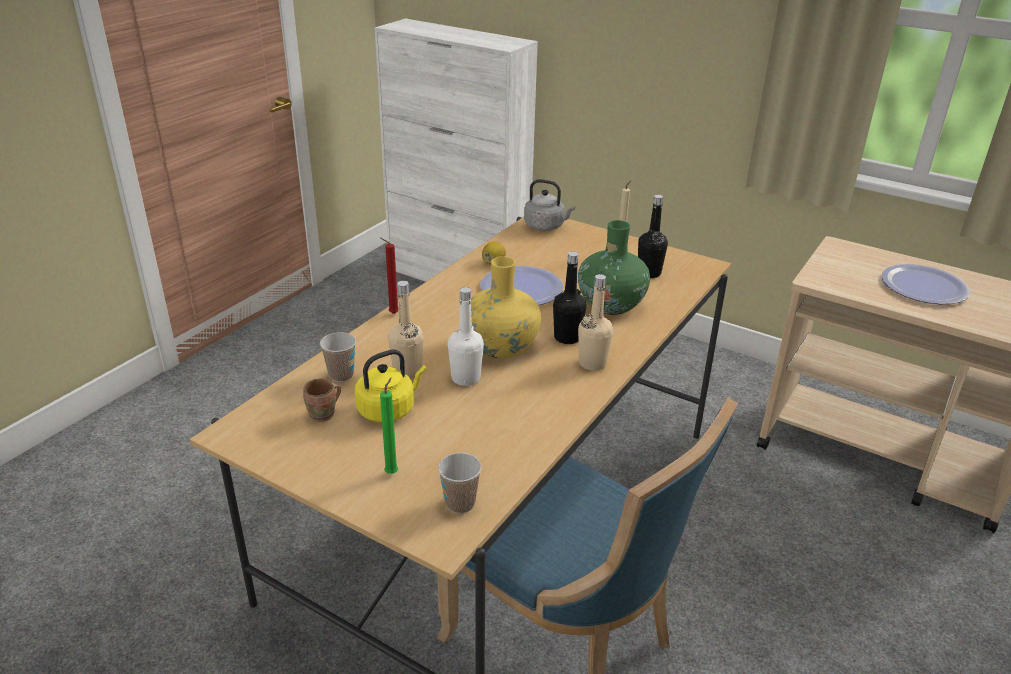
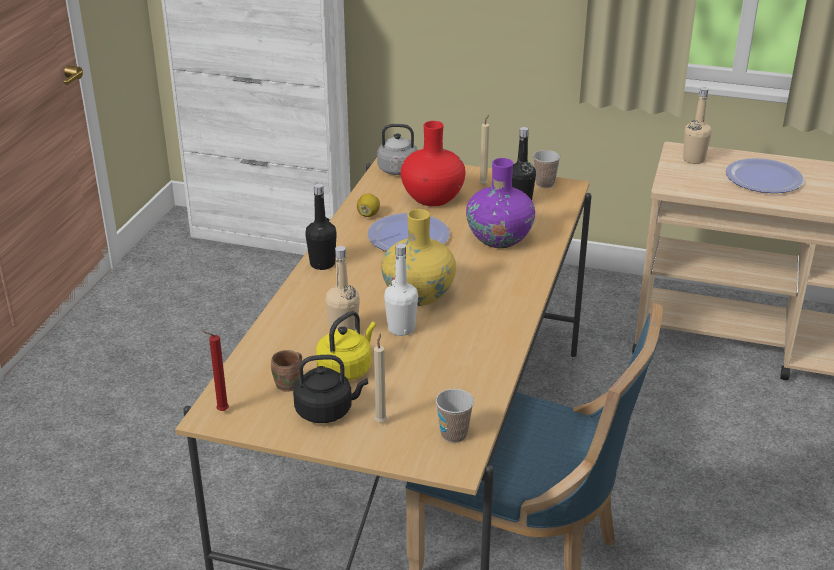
camera: 15 degrees left, 0 degrees up
cup [320,332,356,382] -> cup moved to [533,150,560,188]
green candle [380,378,398,474] -> beige candle [374,334,387,422]
red candle [381,238,399,314] -> red candle moved to [203,331,229,411]
black bottle [553,251,586,344] -> black bottle moved to [305,183,337,270]
green vase [578,220,650,315] -> purple vase [466,158,535,248]
beige bottle [578,274,613,371] -> beige bottle moved to [683,87,712,164]
none -> black kettle [293,355,368,423]
none -> red vase [401,121,465,206]

